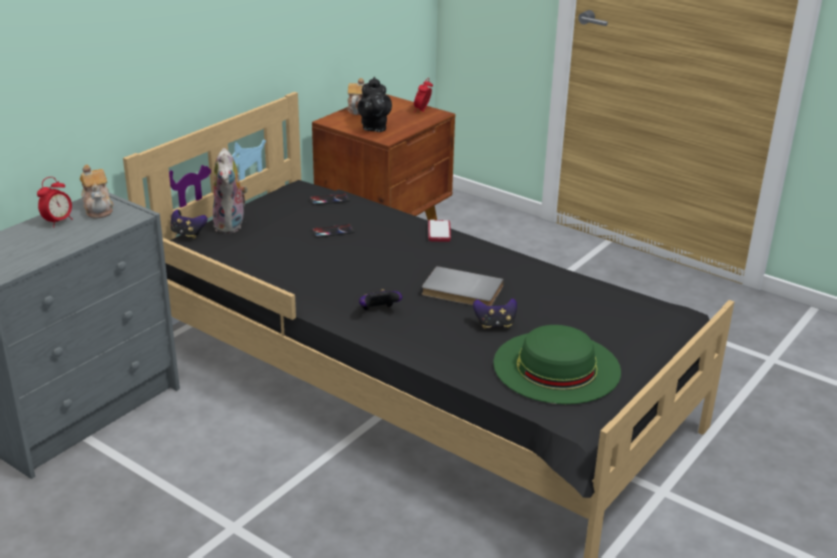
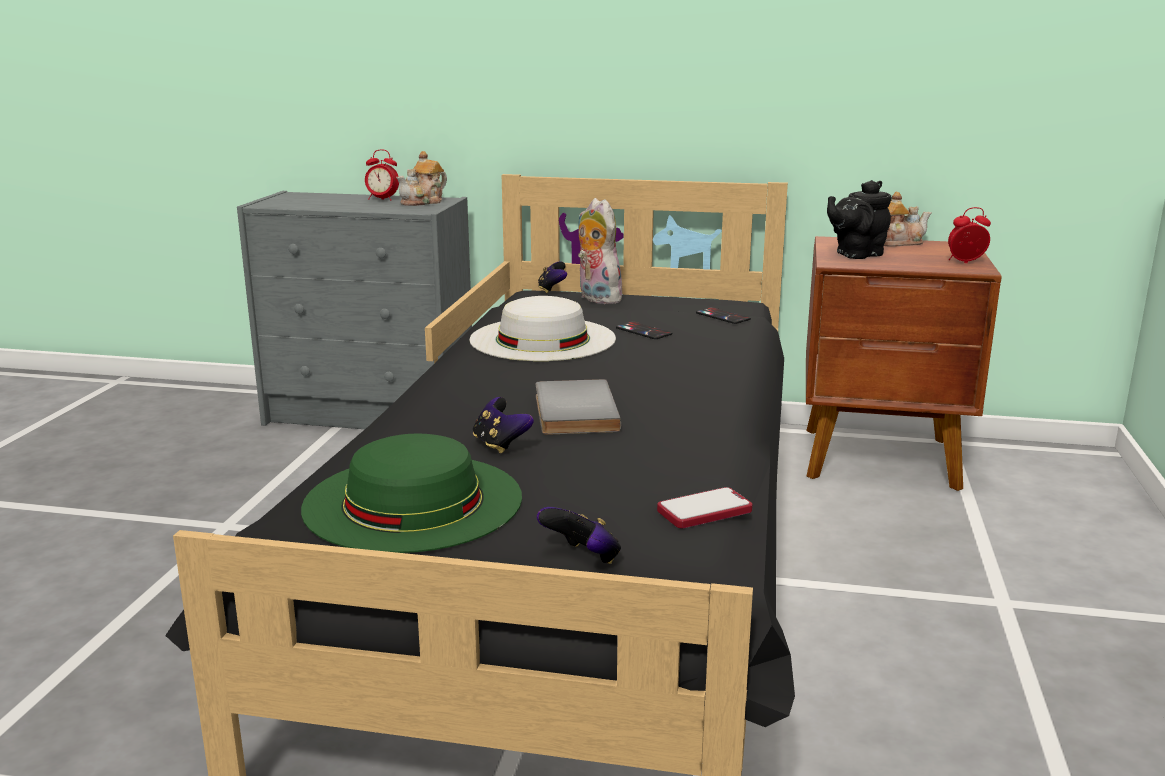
camera: 65 degrees right, 10 degrees down
plush toy [213,148,248,234] -> plush toy turned 90 degrees clockwise [578,198,622,304]
game controller [359,289,402,310] -> game controller moved to [537,507,621,564]
phone [428,220,451,242] -> phone moved to [657,487,752,528]
none -> white hat [470,296,616,361]

